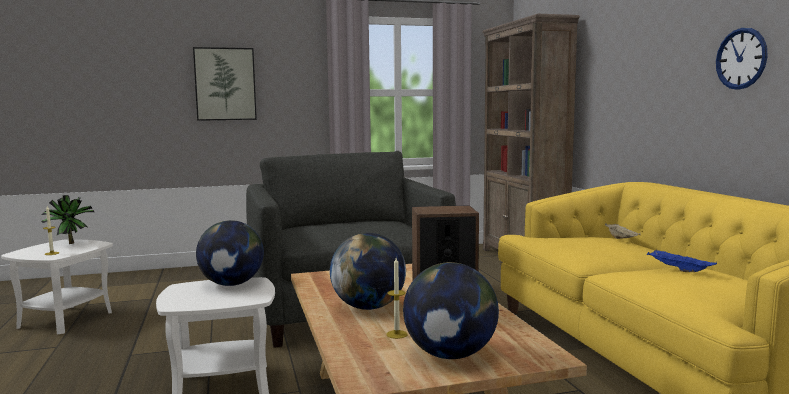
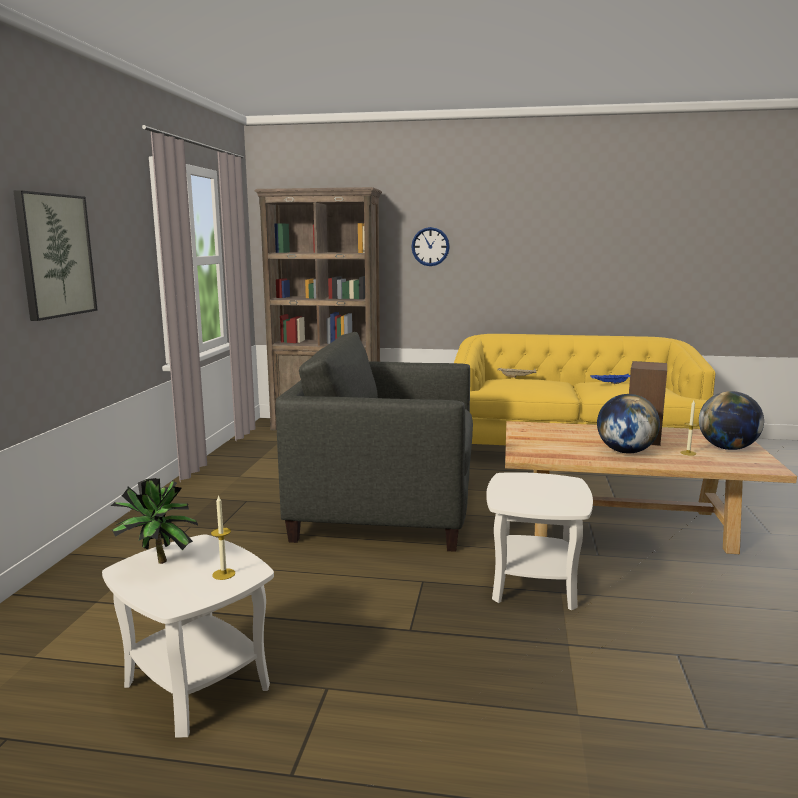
camera: 65 degrees left, 5 degrees up
globe [196,220,264,286] -> none
wall clock [716,28,768,90] -> wall clock moved to [411,227,450,266]

